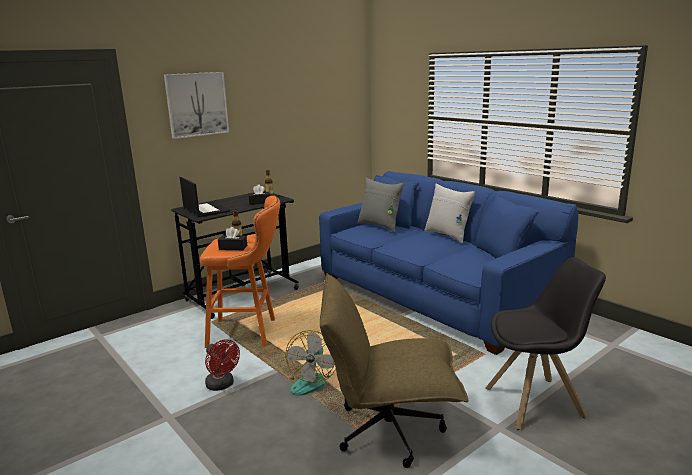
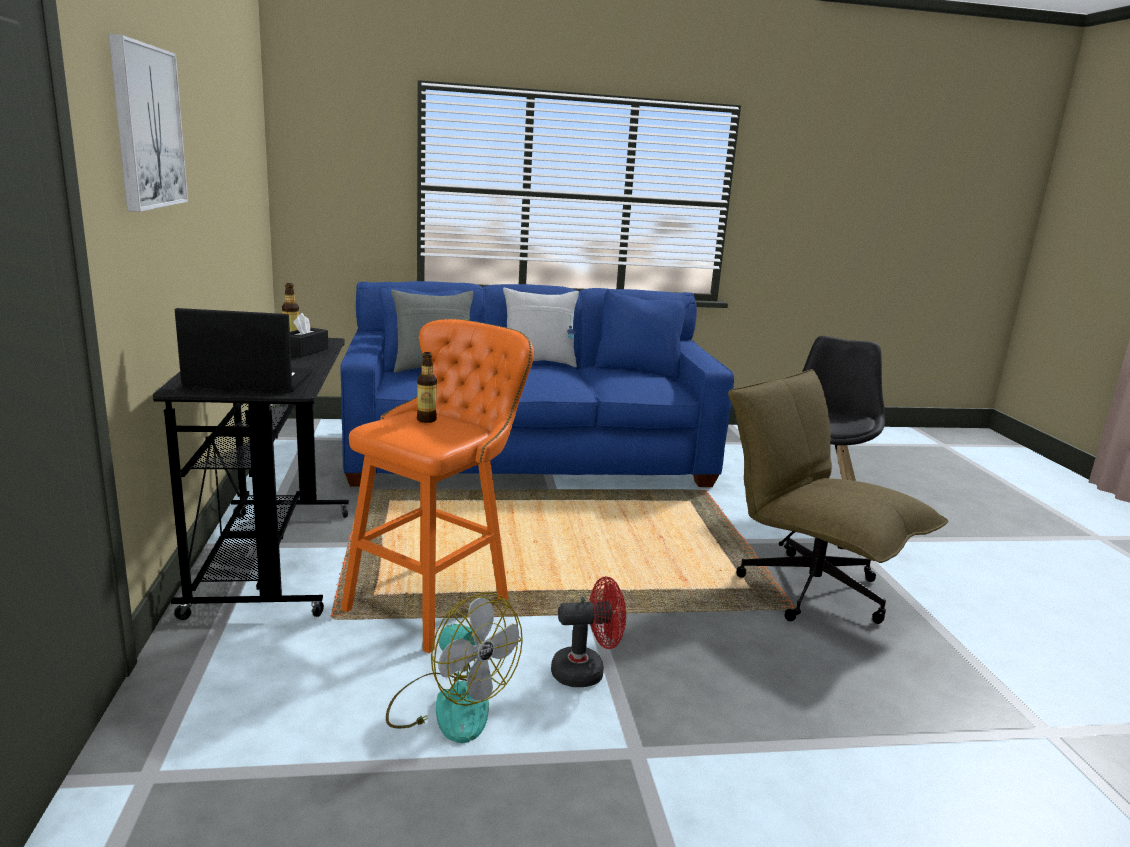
camera: 60 degrees left, 0 degrees up
black tissue box [218,227,247,250] -> none
fan [286,330,336,396] -> fan moved to [386,592,523,743]
beige office chair [320,273,468,468] -> beige office chair turned 105 degrees clockwise [728,369,948,624]

